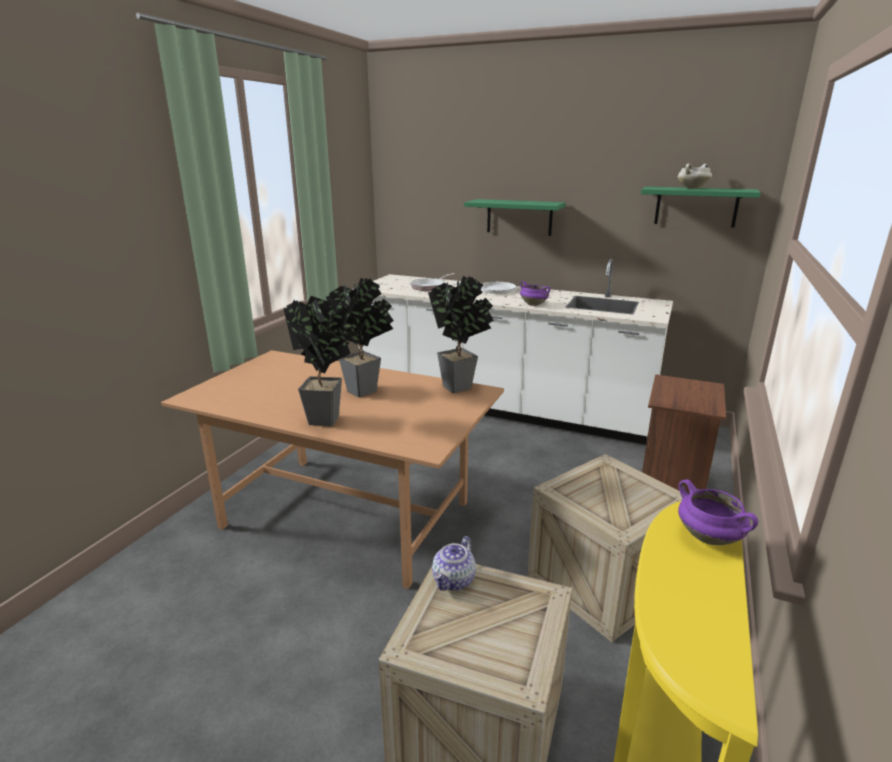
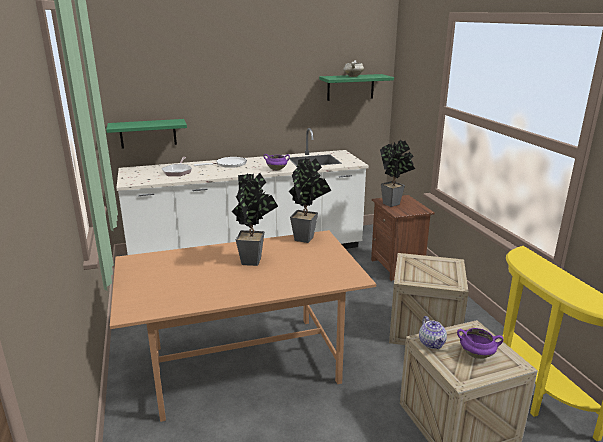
camera: 40 degrees left, 0 degrees up
potted plant [284,296,351,426] -> potted plant moved to [380,140,415,207]
green shelf [464,199,566,236] -> green shelf moved to [106,119,187,148]
purple cooking pot [678,479,758,545] -> purple cooking pot moved to [457,328,503,359]

